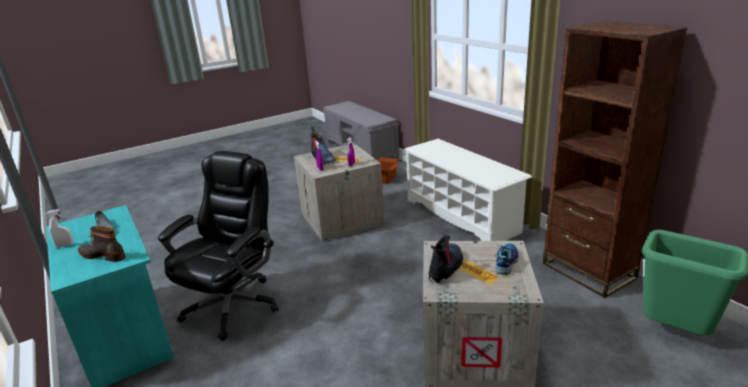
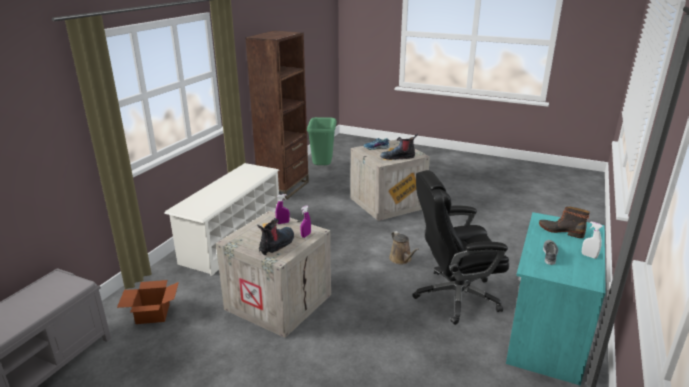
camera: 125 degrees left, 0 degrees up
boot [78,226,126,262] -> boot turned 135 degrees clockwise [539,206,590,238]
none -> brown watering can [389,231,419,264]

